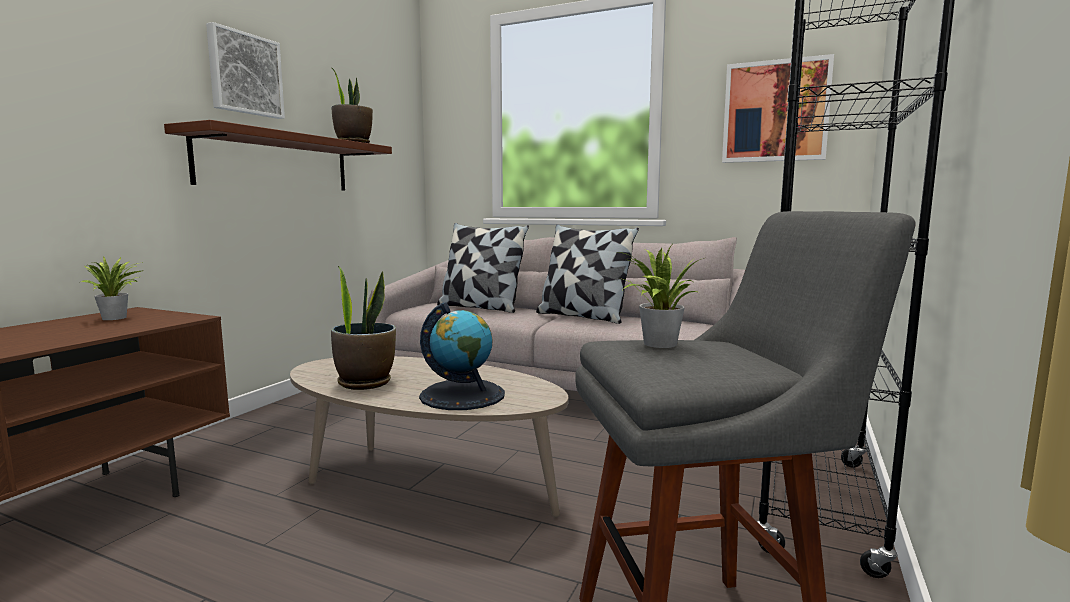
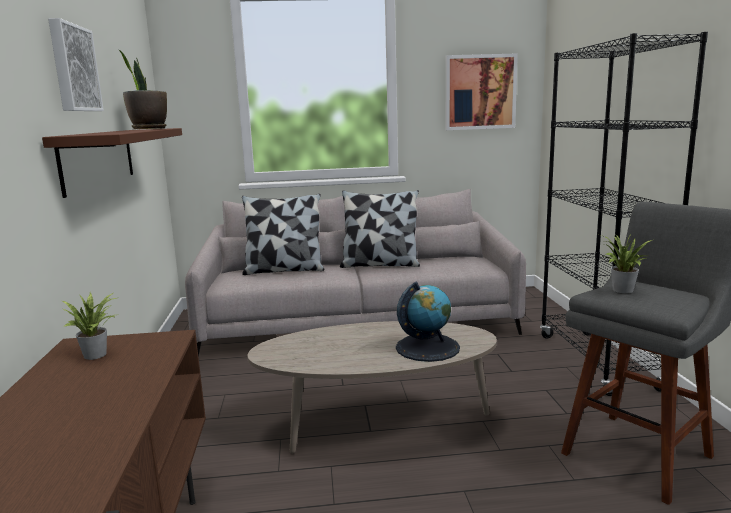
camera: 30 degrees left, 5 degrees up
potted plant [331,266,396,390] -> none

